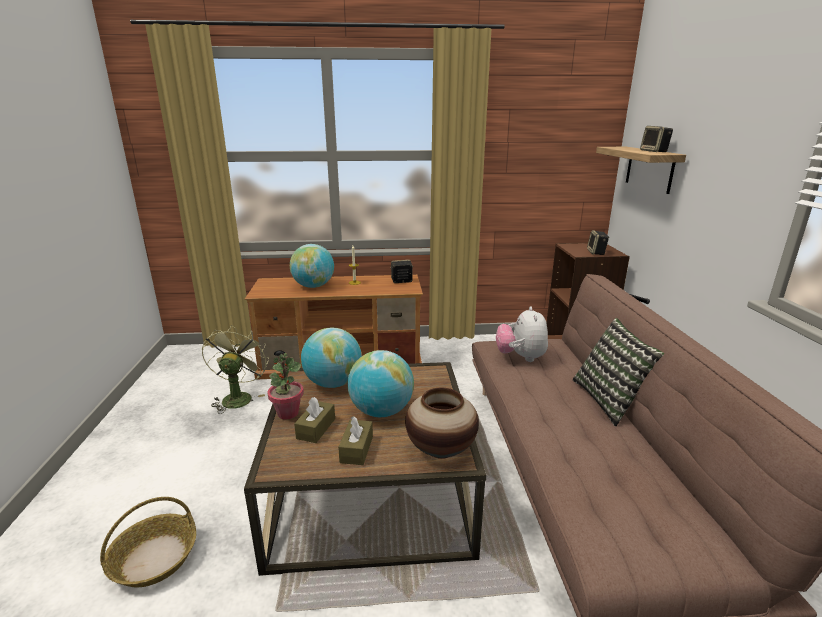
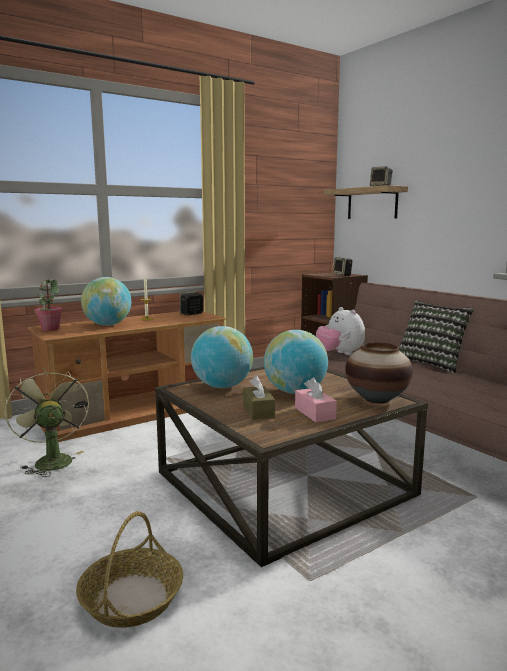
camera: 30 degrees left, 10 degrees down
potted plant [267,353,304,420] -> potted plant moved to [35,279,63,331]
brown tissue box [338,416,373,465] -> pink tissue box [295,378,337,422]

